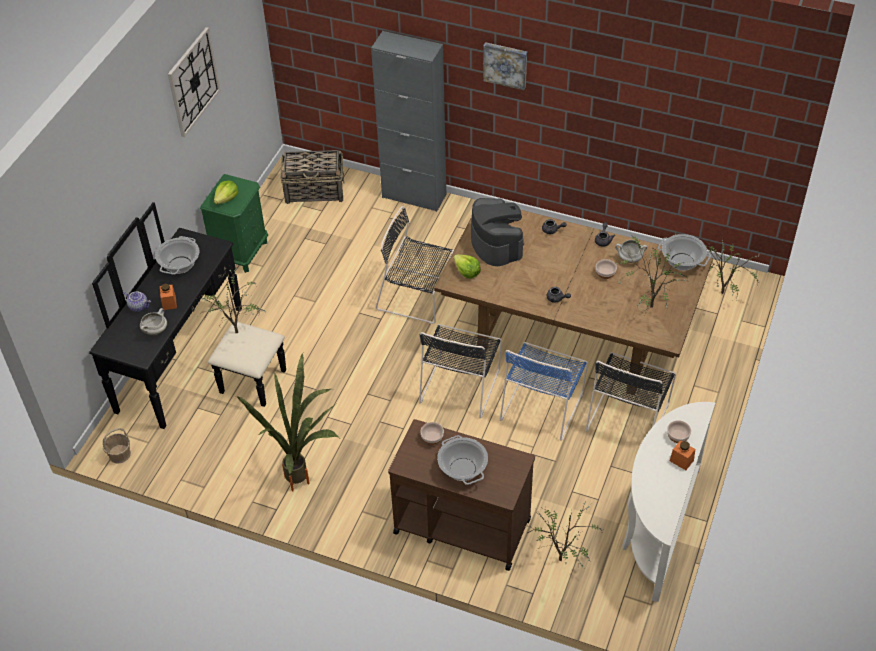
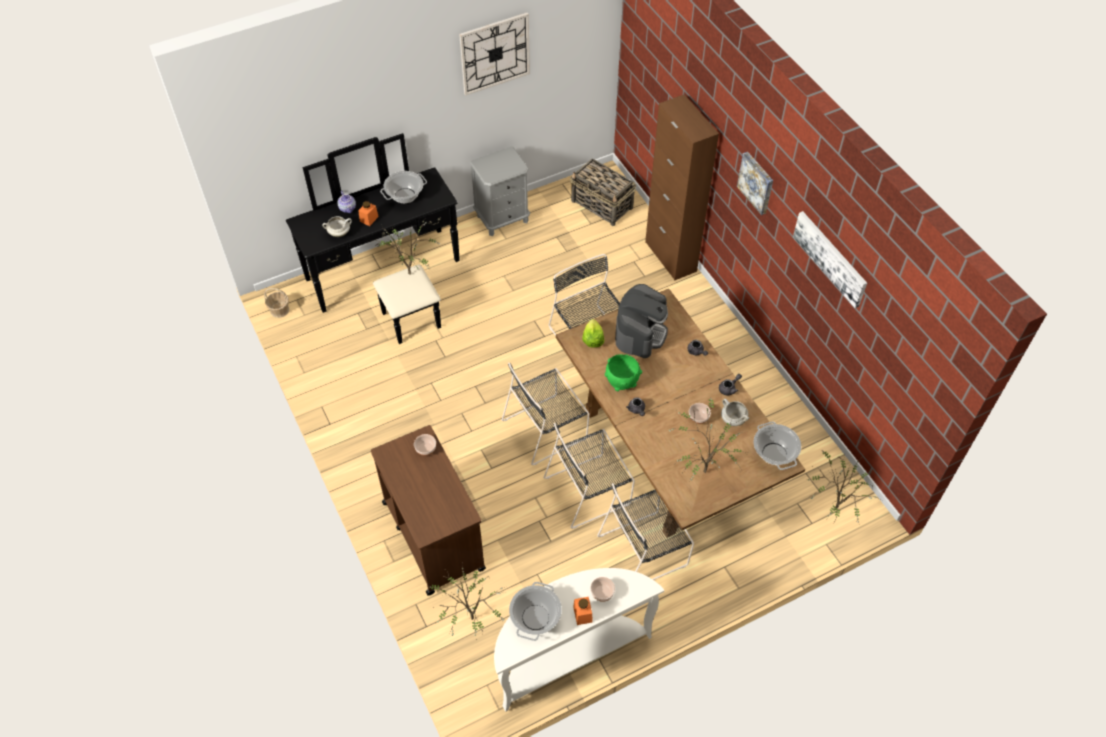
camera: 40 degrees right, 5 degrees up
green nightstand [200,174,268,273] -> grey nightstand [469,146,530,236]
lettuce [214,180,238,204] -> none
potted plant [236,353,338,491] -> none
grey cabinet [371,31,446,212] -> brown cabinet [645,95,719,281]
cooking pot [437,435,488,485] -> cooking pot moved to [509,582,562,641]
blue chair [500,342,588,441] -> black chair [544,423,635,529]
none -> green bowl [605,354,642,391]
none -> picture [793,211,867,308]

